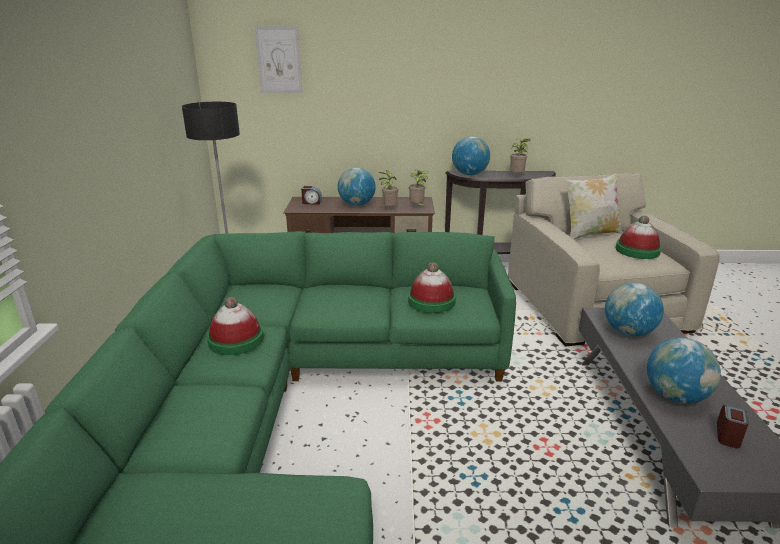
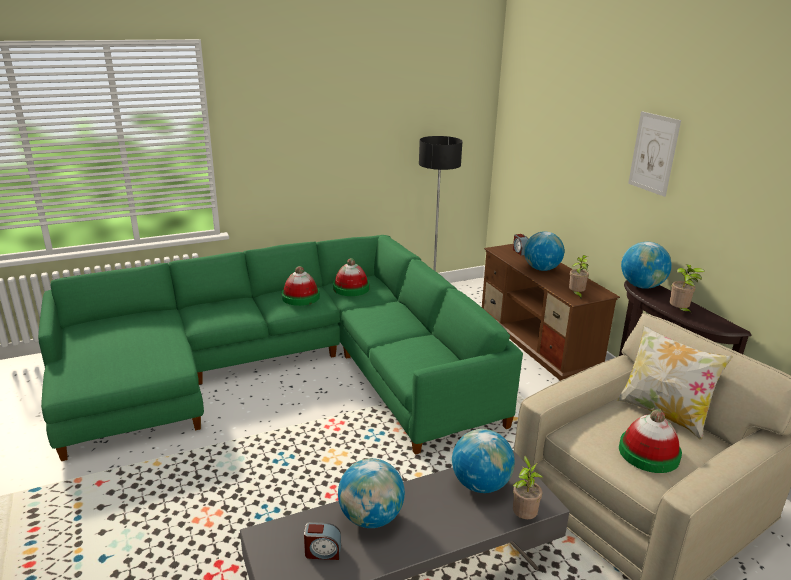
camera: 65 degrees right, 0 degrees up
picture [254,26,303,93] -> picture moved to [628,111,681,197]
potted plant [379,170,398,207] -> potted plant moved to [513,456,544,519]
hat [408,262,456,313] -> hat moved to [333,258,370,296]

